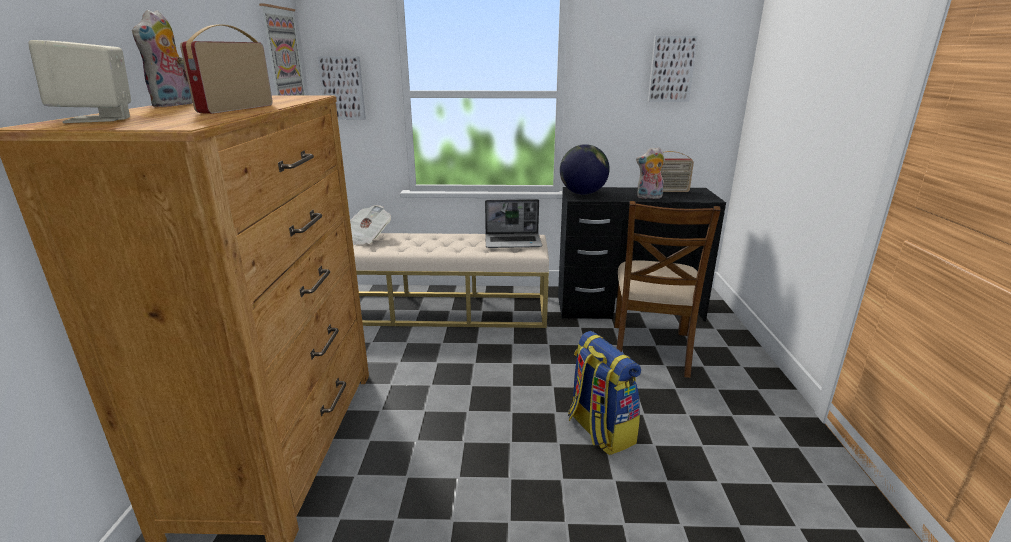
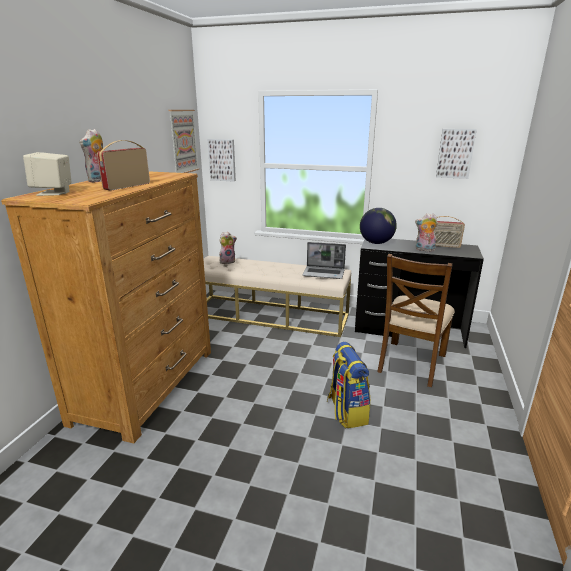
camera: 15 degrees right, 0 degrees up
newspaper [350,205,391,245] -> plush toy [219,232,237,264]

